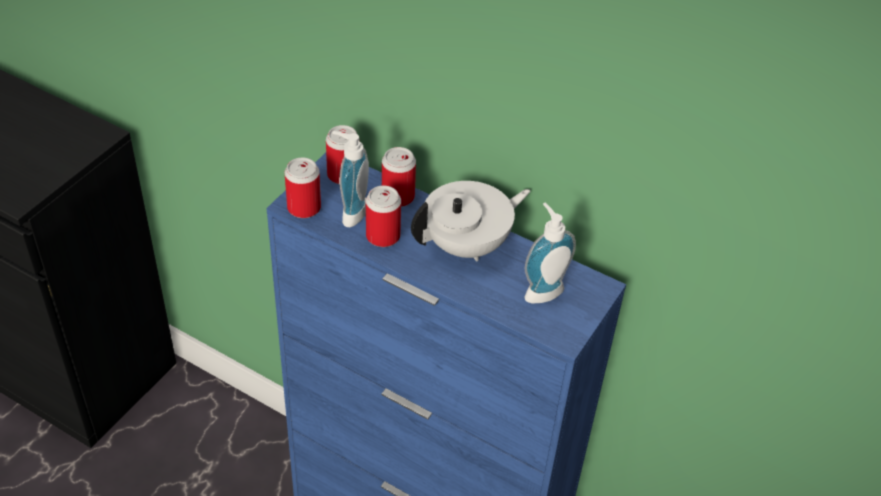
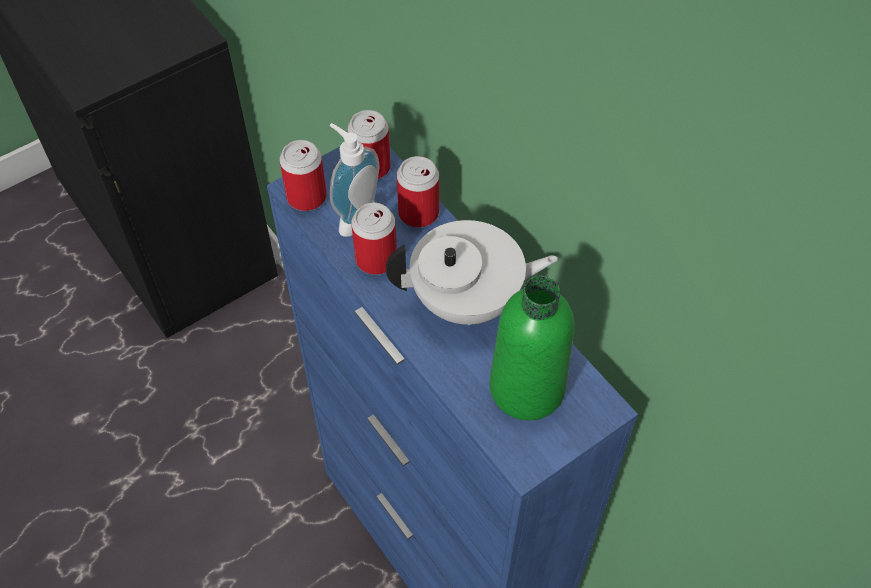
camera: 25 degrees right, 10 degrees up
soap dispenser [525,203,576,304] -> green bottle [490,276,574,420]

